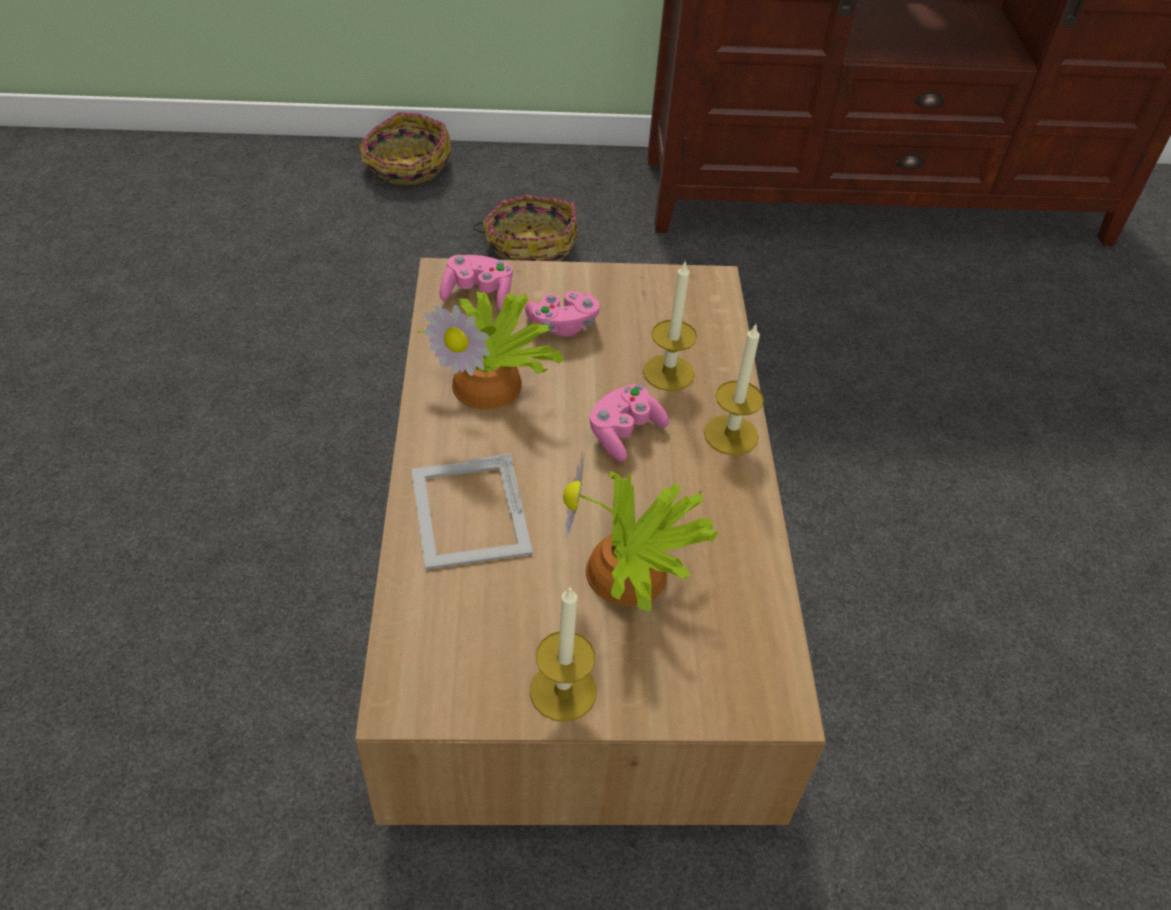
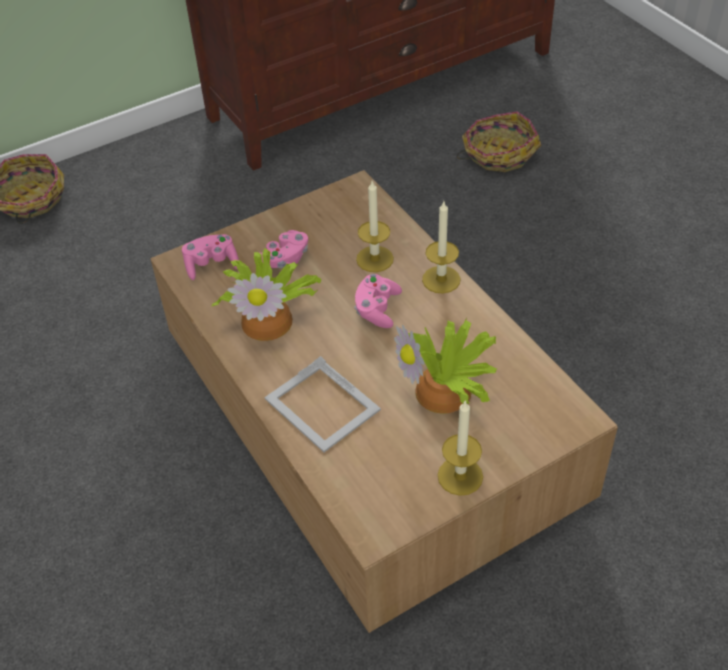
camera: 25 degrees left, 0 degrees up
basket [473,195,578,261] -> basket moved to [457,111,541,172]

